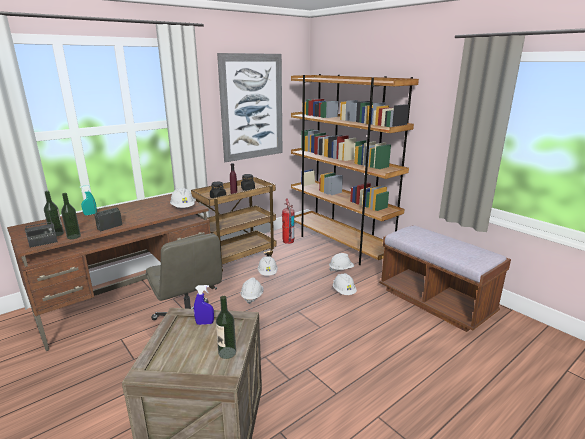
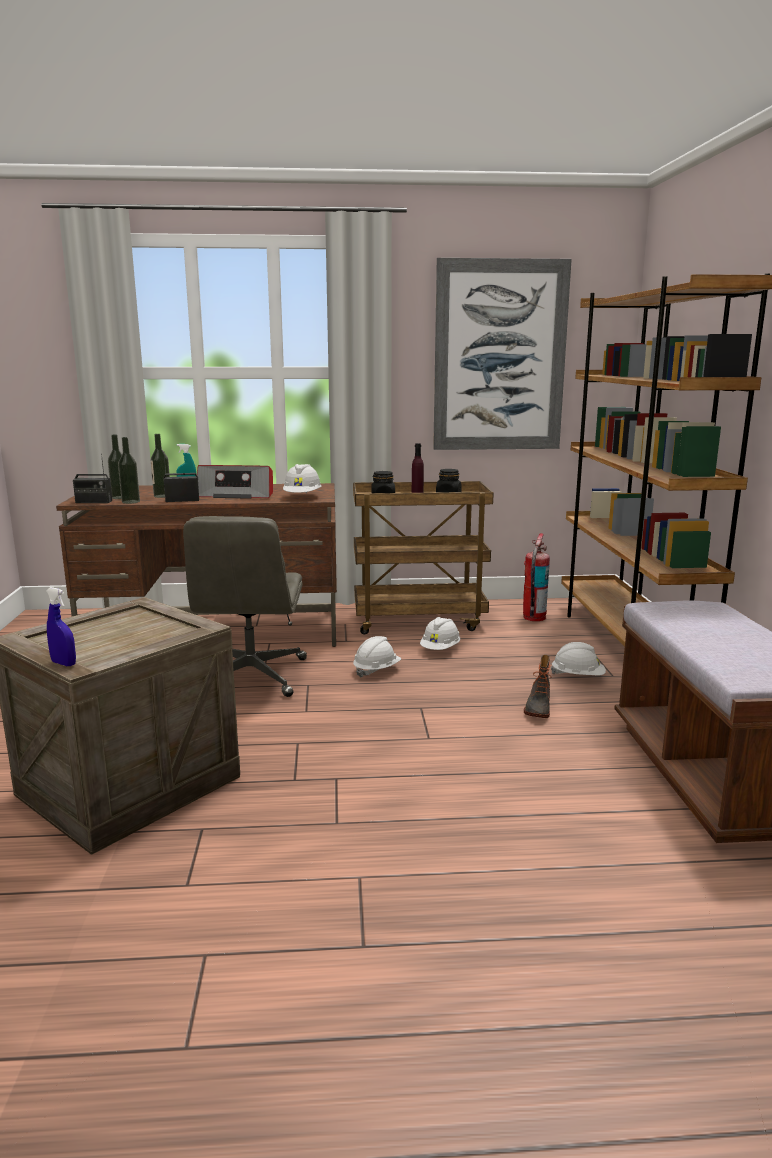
camera: 35 degrees right, 5 degrees down
blue spray bottle [194,285,214,325] -> blue spray bottle moved to [46,587,76,666]
bottle [216,296,236,359] -> bottle moved to [151,434,170,498]
white hard hat [333,273,357,295] -> boot [524,655,551,718]
none -> radio [197,465,273,499]

